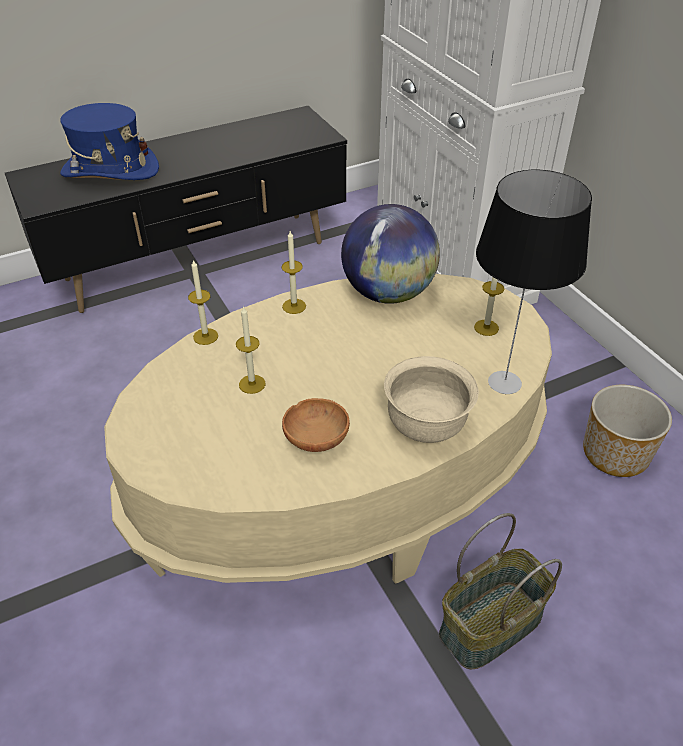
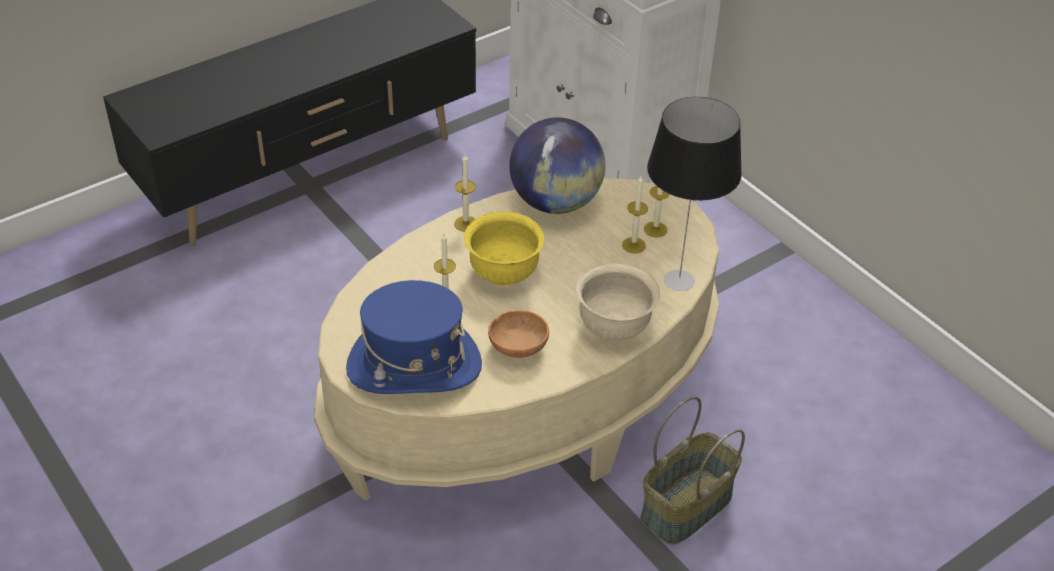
camera: 10 degrees left, 0 degrees up
blue hat [60,103,159,180] -> blue hat moved to [346,280,482,394]
candle [188,260,218,345] -> candle moved to [622,176,648,254]
planter [583,385,672,477] -> none
none -> yellow bowl [464,211,544,286]

